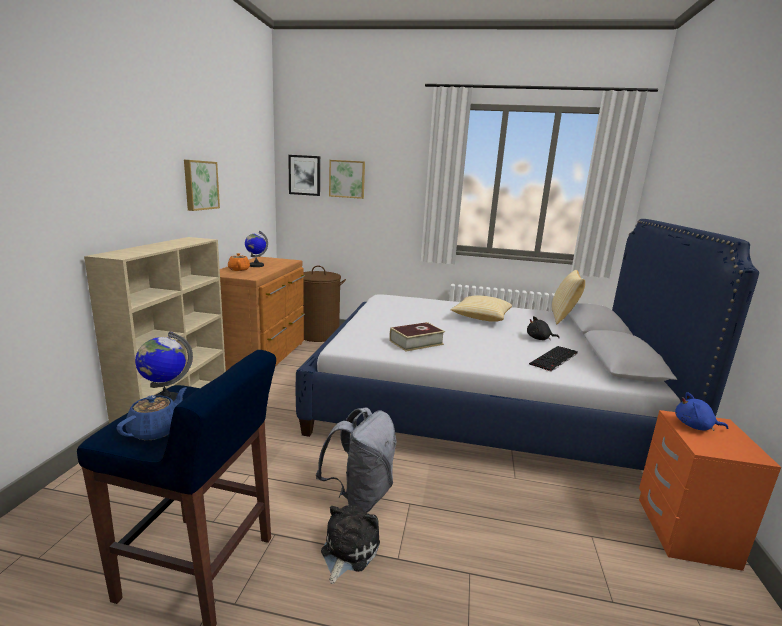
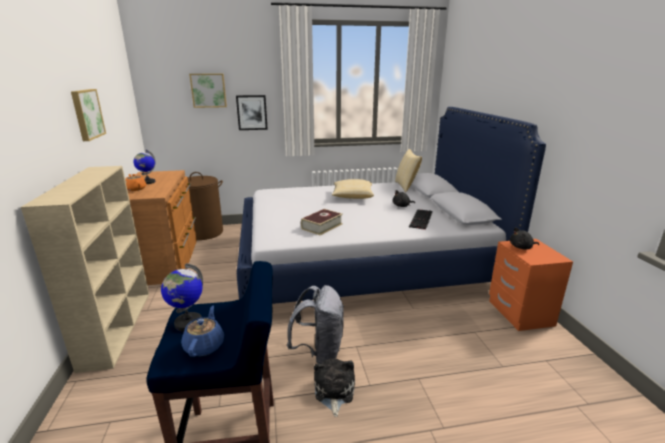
camera: 20 degrees left, 5 degrees up
picture [288,155,320,196] -> picture moved to [236,95,268,130]
blue plush toy [675,392,728,431] -> black plush toy [510,227,539,250]

